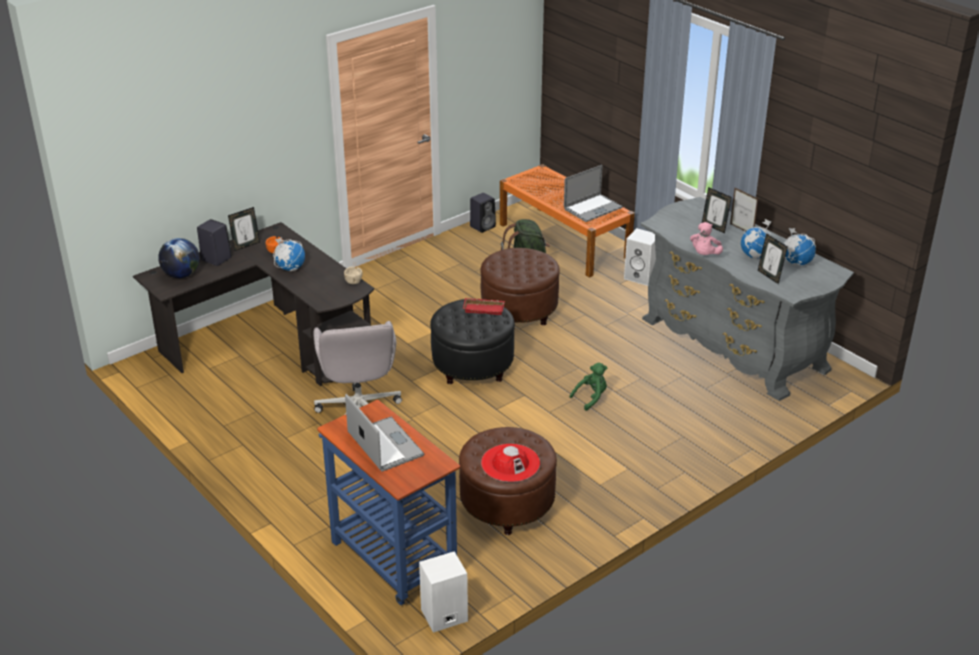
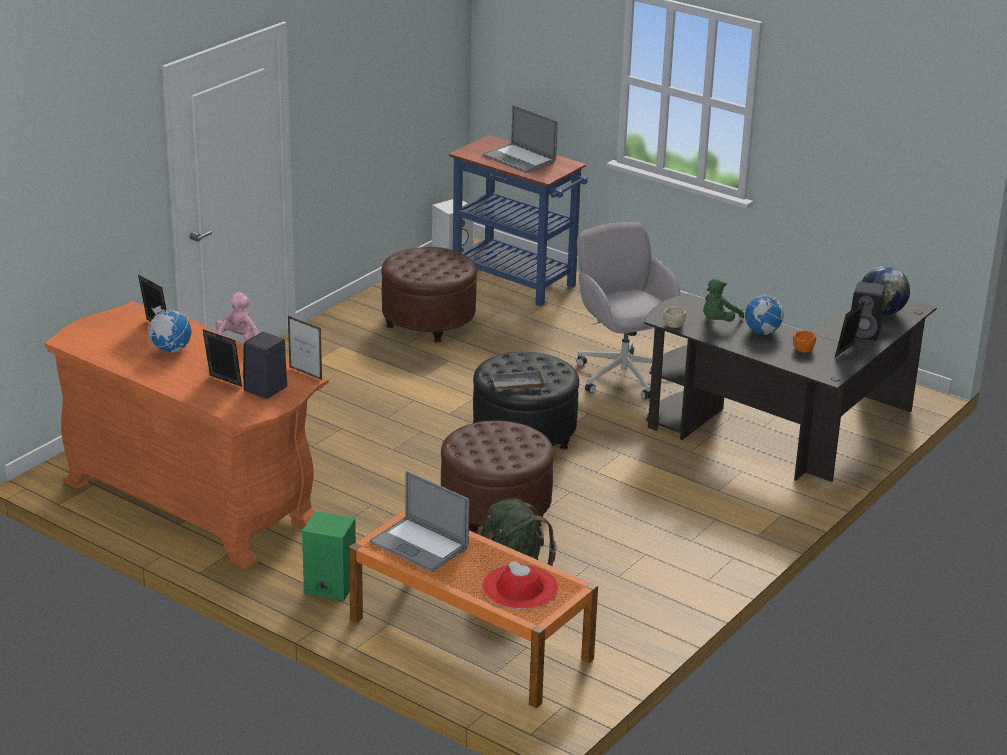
camera: 165 degrees right, 5 degrees down
red tray [463,298,505,315] -> grey tray [491,369,546,389]
black speaker [470,193,496,233] -> black speaker moved to [243,332,287,399]
red hat [481,444,540,482] -> red hat moved to [482,561,558,609]
laptop [564,165,623,222] -> laptop turned 90 degrees counterclockwise [369,471,469,572]
green plush toy [570,363,607,411] -> green plush toy moved to [703,279,744,322]
white speaker [624,228,656,286] -> green speaker [302,511,356,601]
grey dresser [641,197,854,401] -> orange dresser [44,301,329,569]
picture frame [730,188,758,232] -> picture frame moved to [288,316,322,380]
globe [784,228,816,266] -> none

